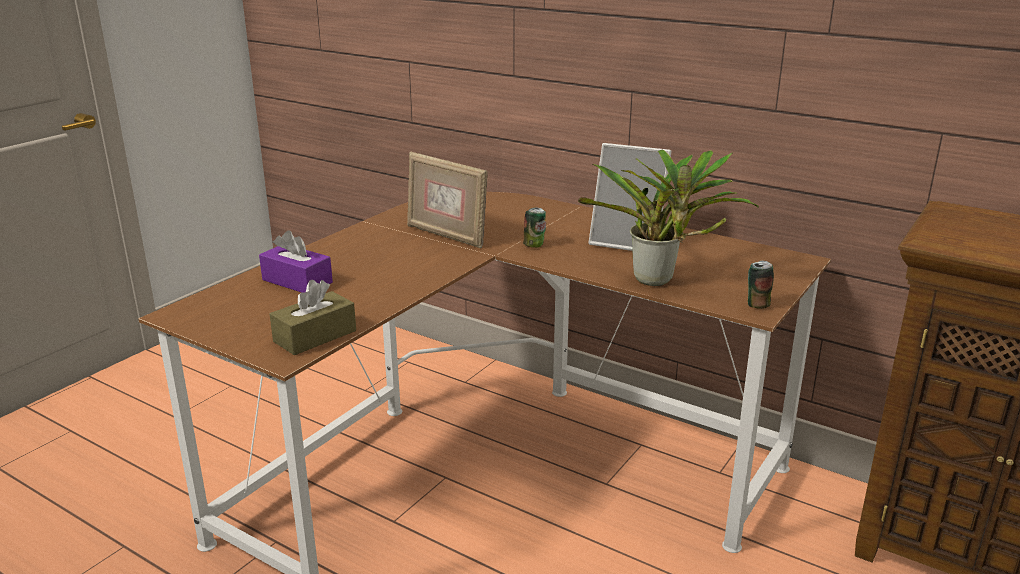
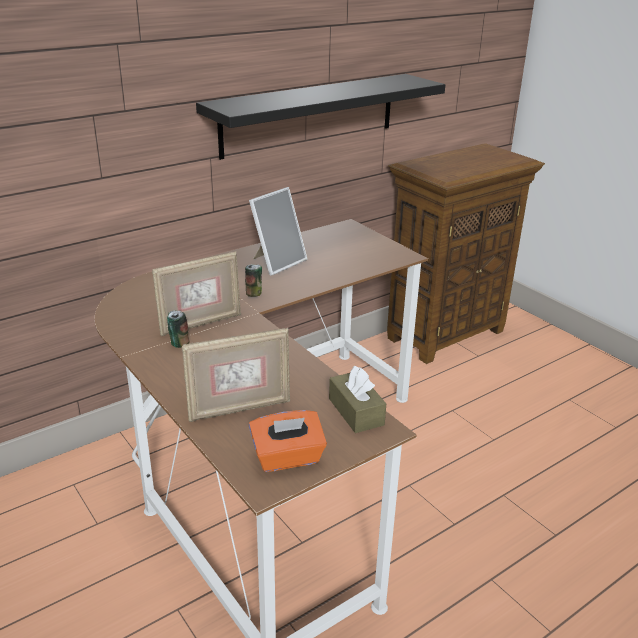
camera: 70 degrees left, 5 degrees up
purple tissue box [259,230,333,293] -> picture frame [182,328,290,422]
potted plant [578,149,759,286] -> none
can [748,261,774,309] -> can moved to [167,310,189,348]
none -> black shelf [196,74,445,160]
none -> orange tissue box [249,410,327,472]

